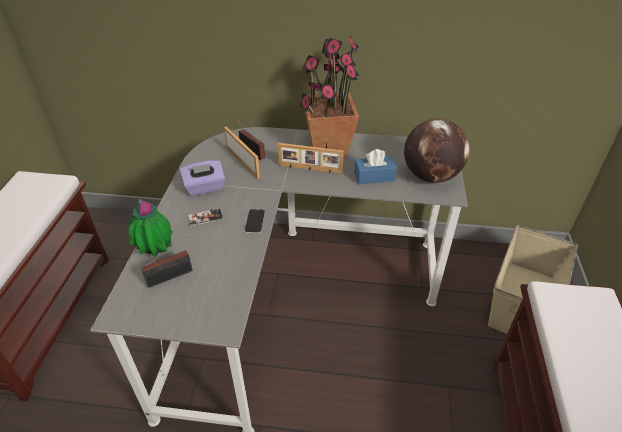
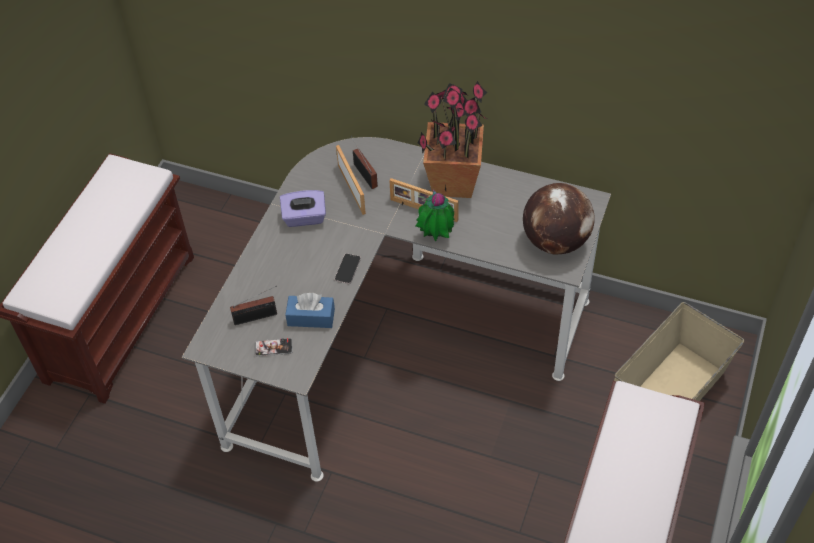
camera: 15 degrees right, 10 degrees up
potted plant [128,198,173,257] -> potted plant moved to [416,190,455,241]
phone [188,208,223,226] -> phone moved to [255,338,293,357]
blue tissue box [354,149,397,184] -> blue tissue box moved to [285,293,335,328]

